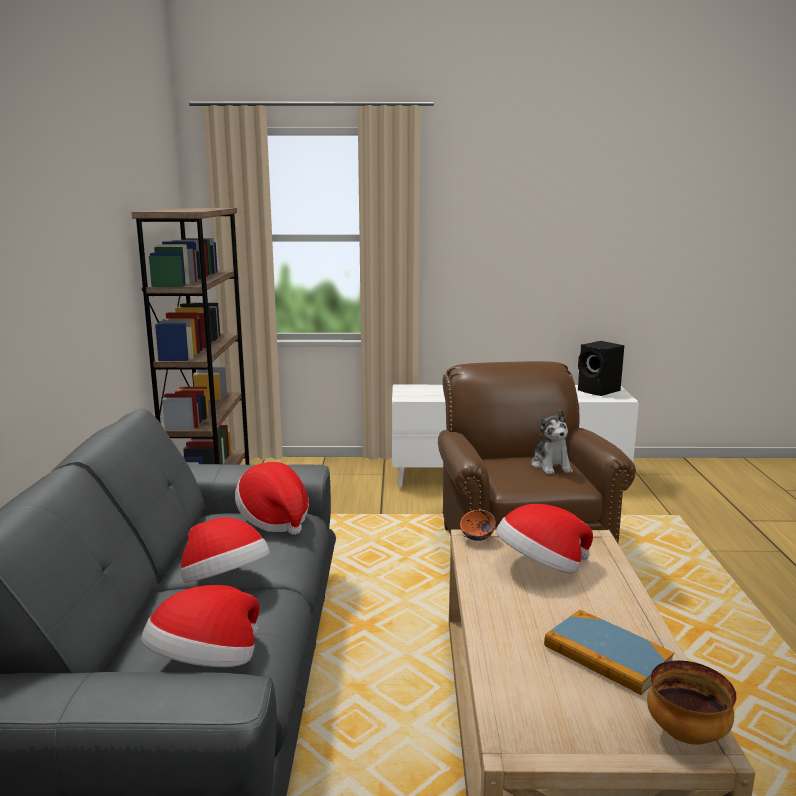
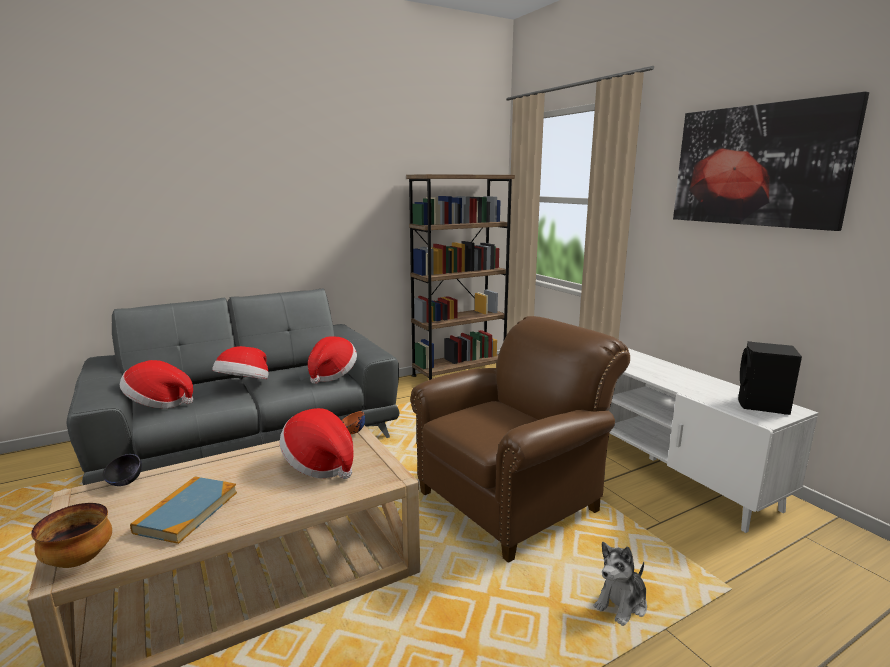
camera: 60 degrees right, 0 degrees up
plush toy [531,409,573,475] -> plush toy moved to [594,542,647,626]
none -> black bowl [103,454,142,486]
none -> picture [673,91,869,231]

